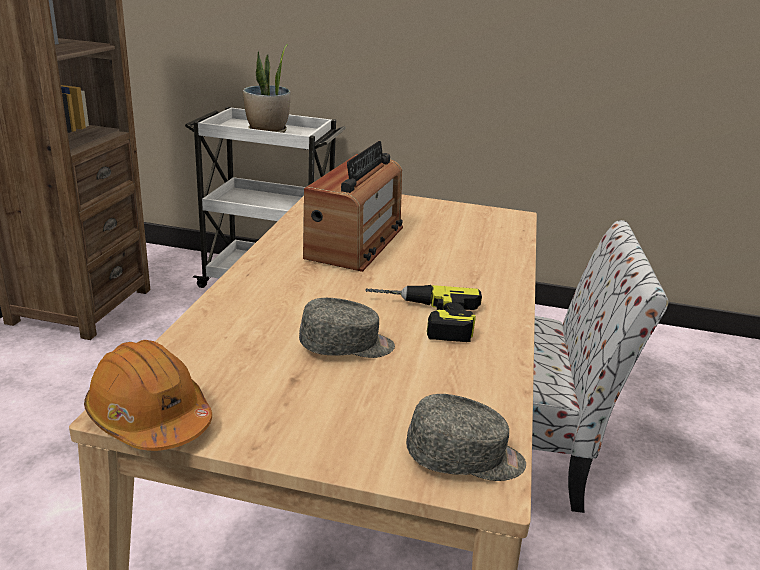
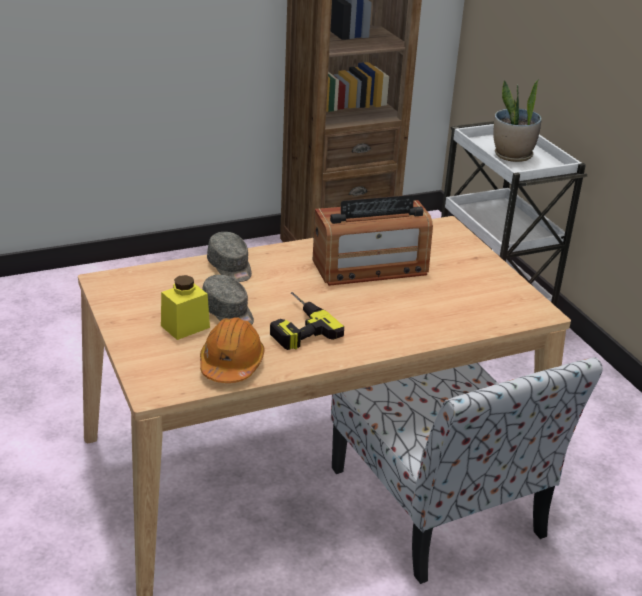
camera: 55 degrees right, 5 degrees up
orange hard hat [84,340,212,451] -> orange hard hat moved to [200,317,264,383]
grey cap [406,394,526,481] -> grey cap moved to [207,232,252,282]
none -> yellow jar [161,275,210,340]

